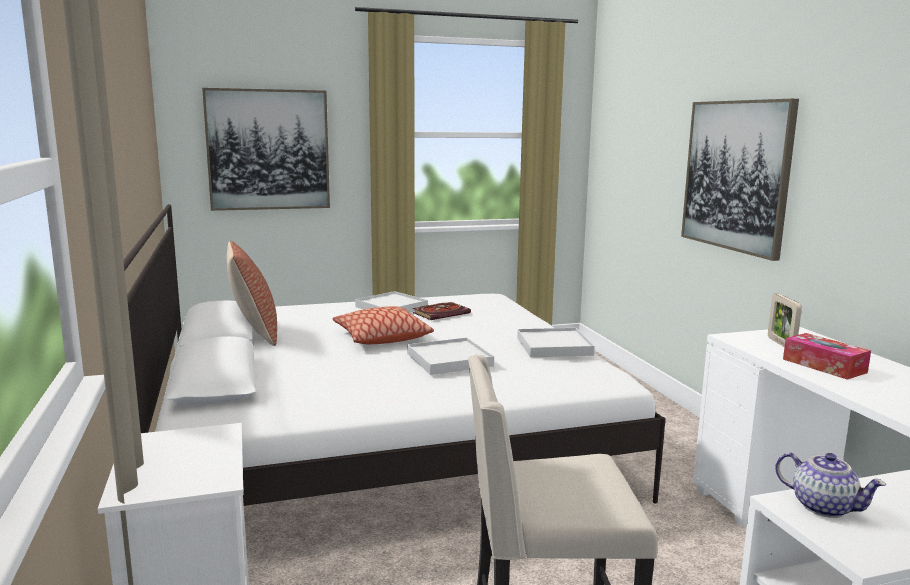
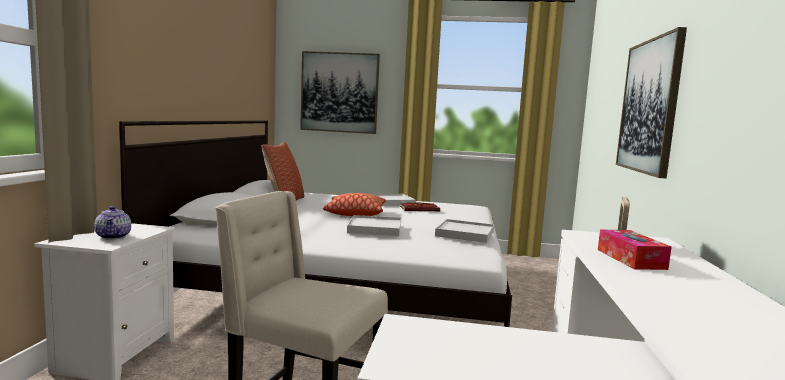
camera: 25 degrees right, 5 degrees down
teapot [775,452,886,518] -> teapot moved to [94,206,131,240]

